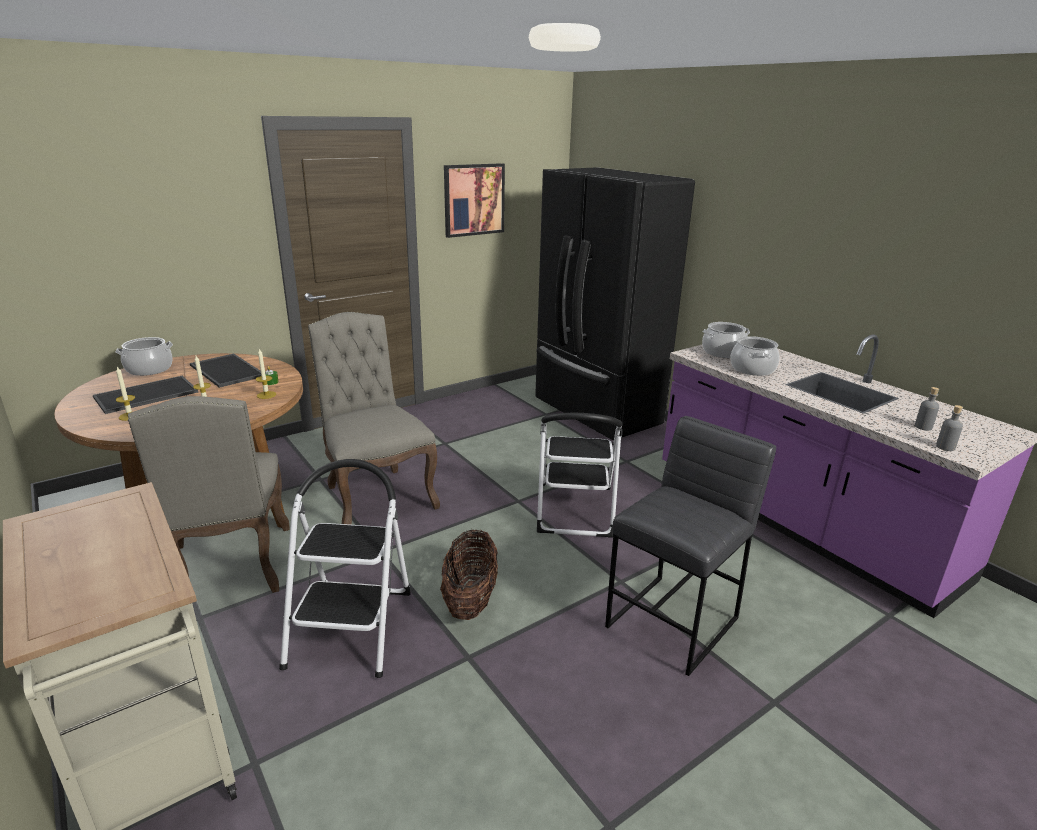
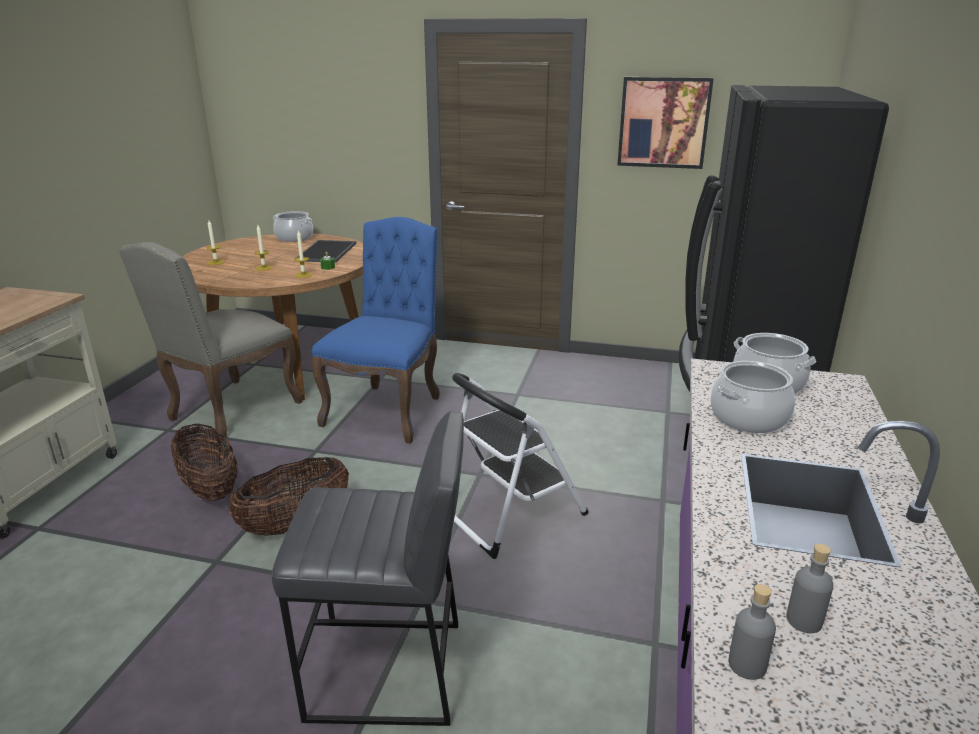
camera: 50 degrees right, 0 degrees up
tray [93,376,198,414] -> none
step ladder [279,459,411,678] -> basket [171,423,238,501]
grey chair [308,312,440,525] -> blue chair [312,217,440,444]

